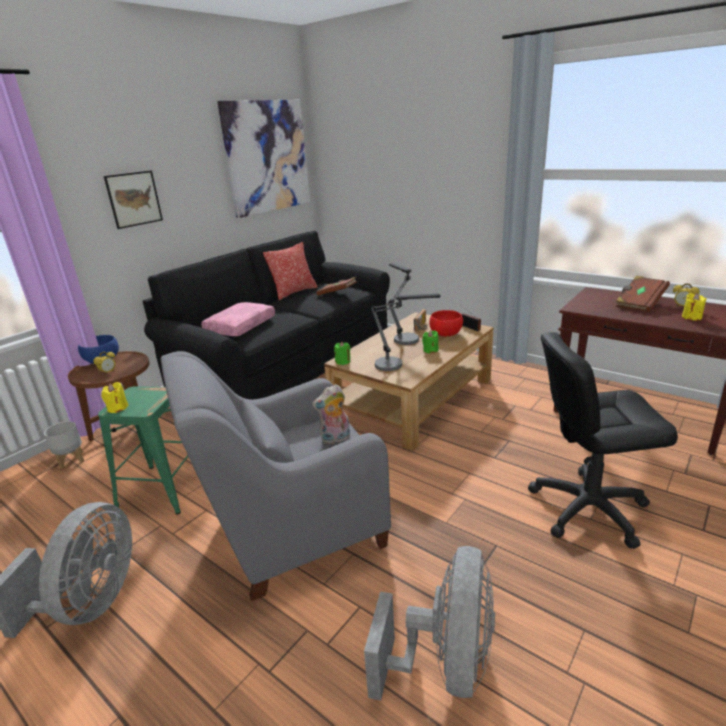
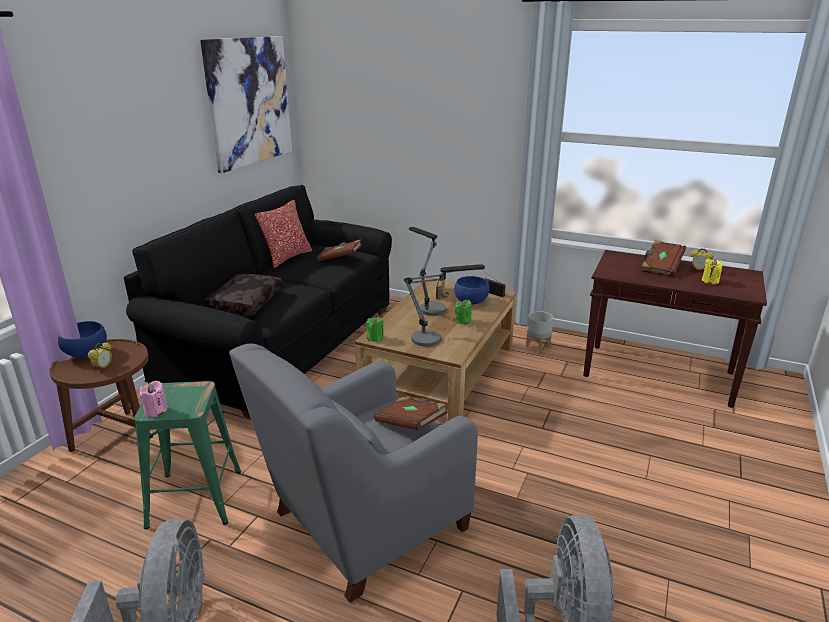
camera: 15 degrees left, 0 degrees up
grey planter [44,421,84,469] -> grey planter moved to [526,311,553,352]
yellow candle [101,382,129,413] -> pink candle [139,381,168,417]
picture [104,170,163,229] -> none
pink pillow [201,302,275,336] -> brown pillow [204,274,283,316]
plush toy [312,384,350,444] -> brown book [374,397,447,430]
red bowl [429,310,463,336] -> blue bowl [454,276,490,304]
black office chair [528,332,678,549] -> none

